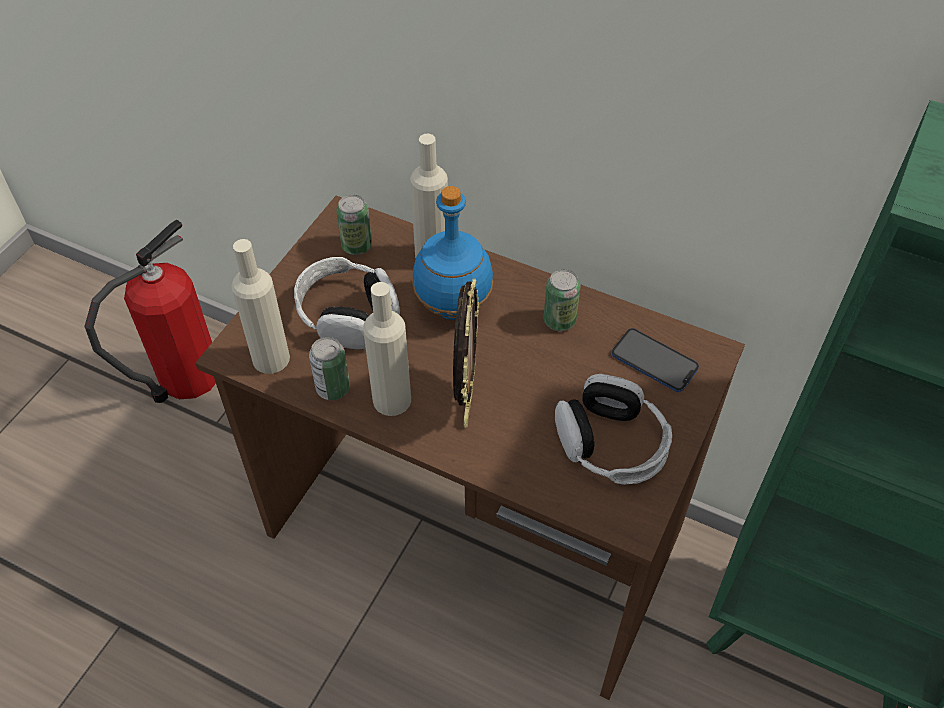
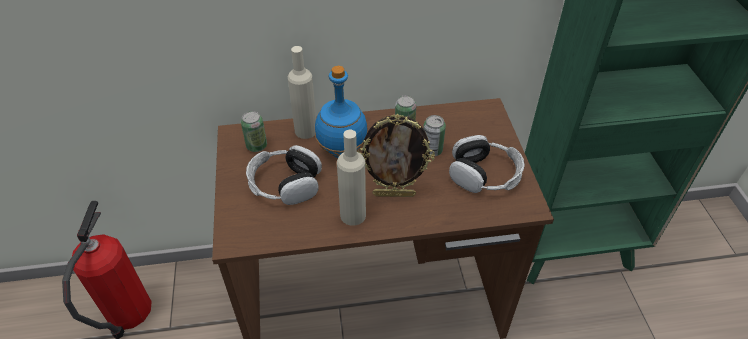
camera: 35 degrees left, 5 degrees down
beige bottle [231,239,290,374] -> none
can [309,337,350,400] -> can moved to [423,115,446,156]
picture frame [453,278,479,428] -> picture frame turned 120 degrees clockwise [358,114,435,197]
phone [612,328,699,392] -> none

